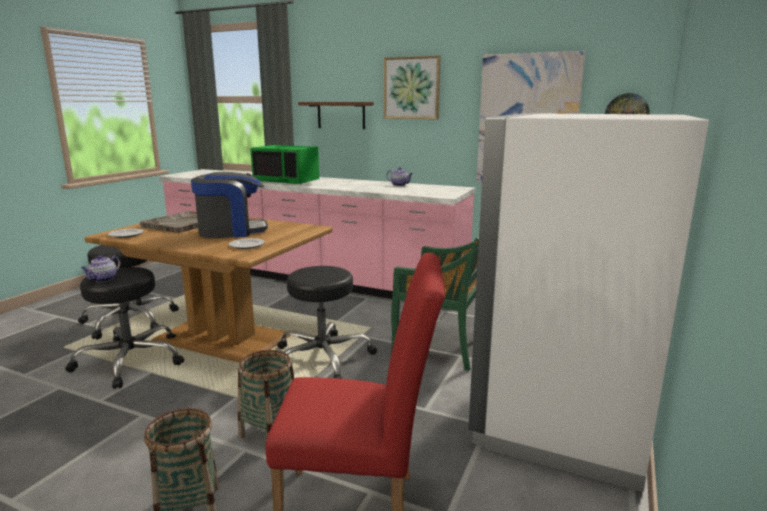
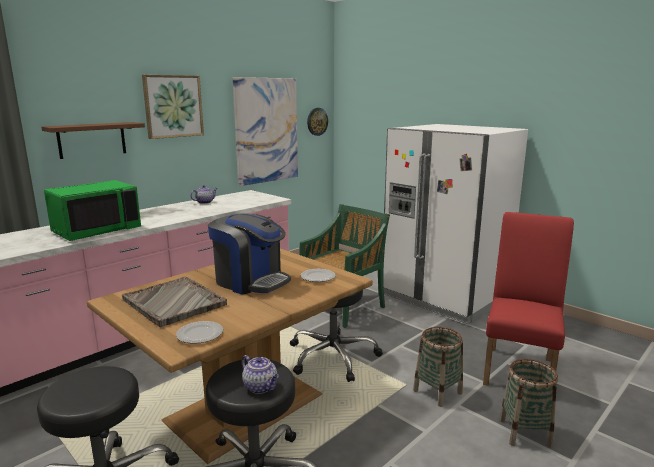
camera: 70 degrees left, 0 degrees up
coffee machine [191,172,268,238] -> coffee machine turned 120 degrees clockwise [208,213,291,295]

